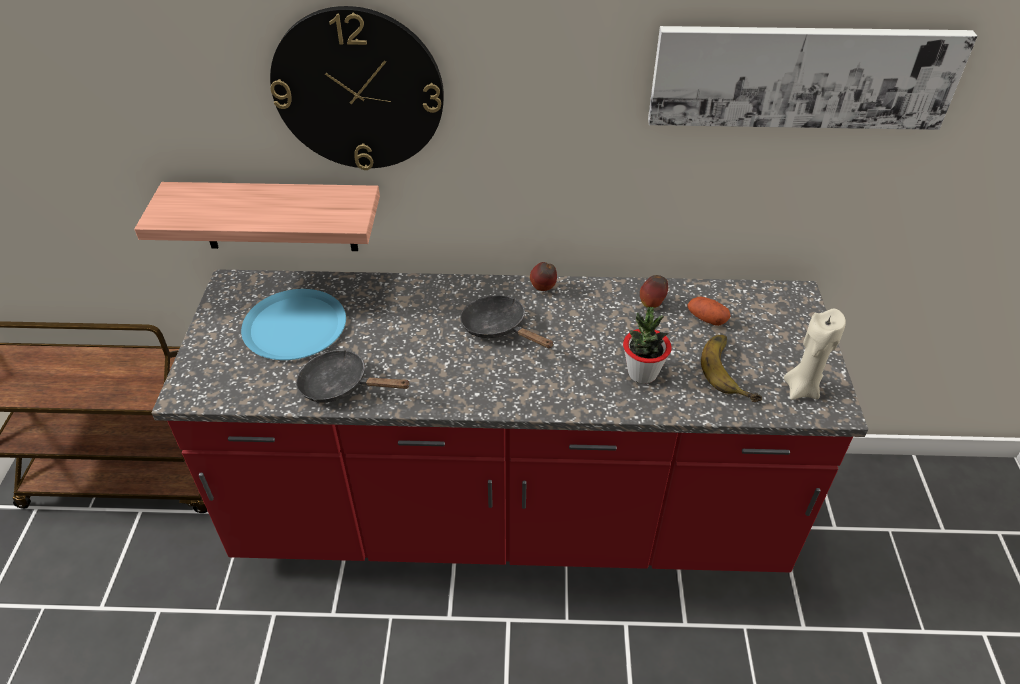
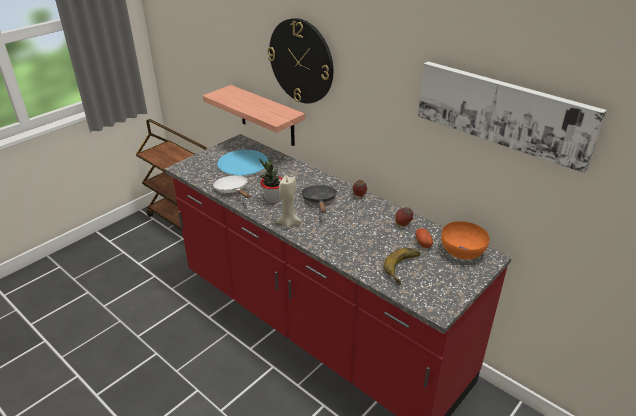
camera: 40 degrees right, 10 degrees down
black frying pan [296,350,411,403] -> white frying pan [213,175,251,198]
potted plant [623,307,672,384] -> potted plant moved to [260,158,283,204]
beige candle [784,308,846,400] -> beige candle moved to [276,176,302,229]
none -> orange bowl [441,221,489,260]

